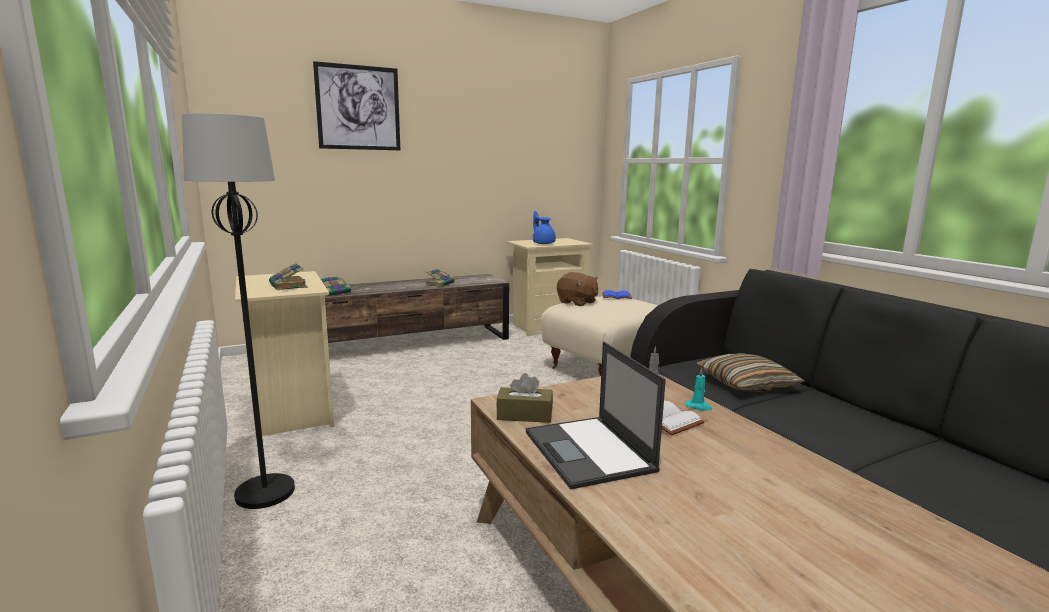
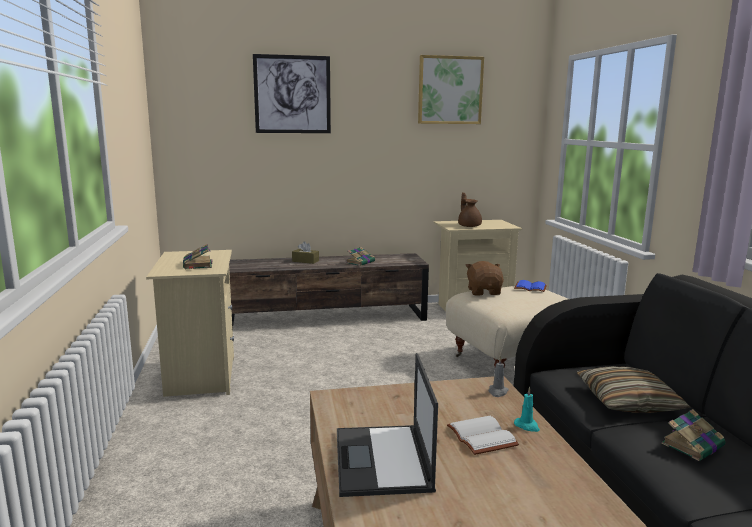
camera: 15 degrees right, 0 degrees up
black floor lamp [182,113,295,509] -> none
book [321,276,353,296] -> book moved to [661,409,726,461]
brown tissue box [496,373,553,423] -> brown tissue box moved to [292,241,319,264]
blue teapot [533,211,556,244] -> brown teapot [458,192,482,227]
brown plush toy [557,272,598,306] -> brown plush toy turned 150 degrees counterclockwise [465,261,504,296]
none -> picture [418,55,484,124]

